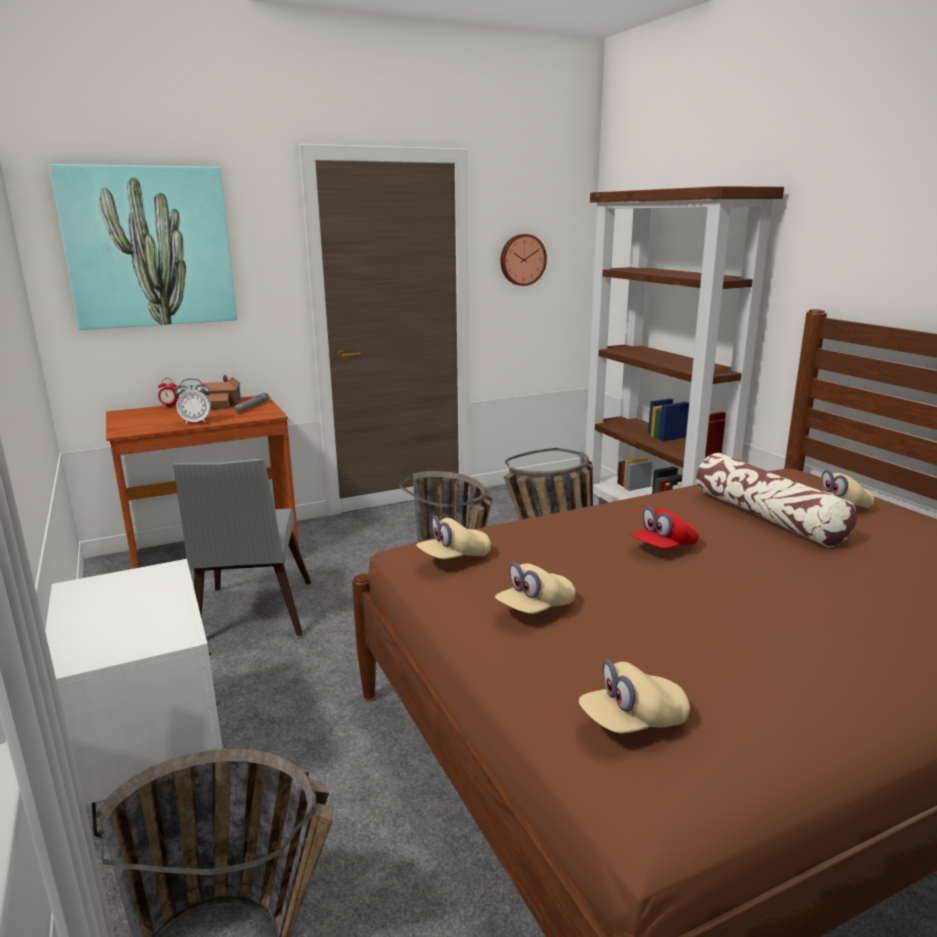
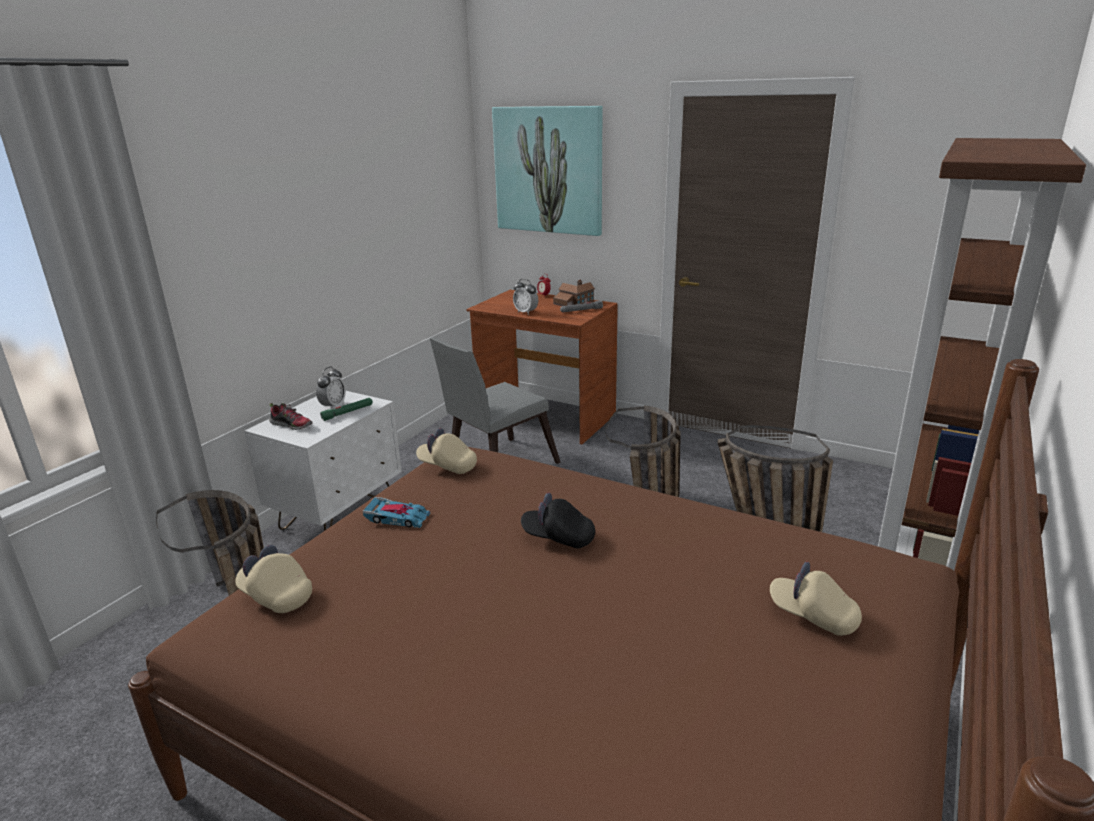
camera: 55 degrees right, 5 degrees up
beige cap [495,562,575,614] -> toy car [363,497,430,528]
wall clock [500,234,547,286] -> none
red cap [631,507,699,549] -> black cap [521,492,595,549]
pillow [696,453,857,547] -> none
none -> shoe [269,403,312,430]
none -> alarm clock [316,367,346,409]
none -> green flashlight [320,398,373,421]

